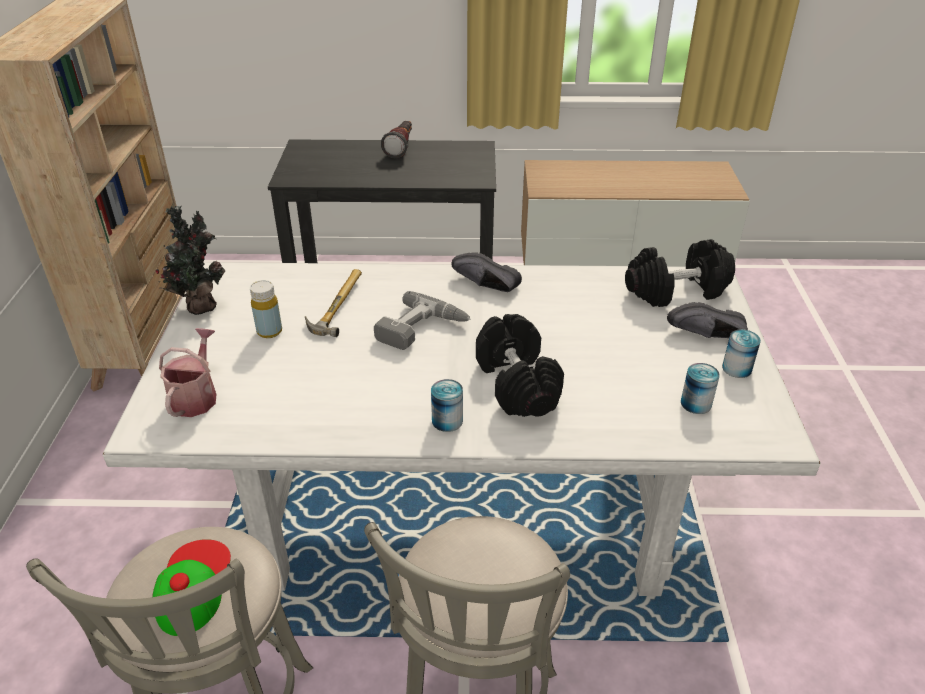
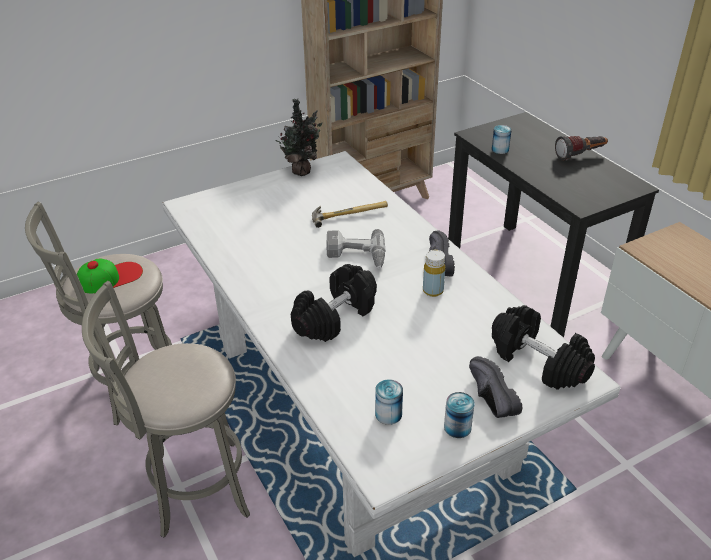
camera: 60 degrees right, 0 degrees up
watering can [159,328,217,417] -> none
yellow bottle [250,280,282,338] -> yellow bottle moved to [423,250,445,297]
can [431,379,463,432] -> can moved to [492,125,512,154]

